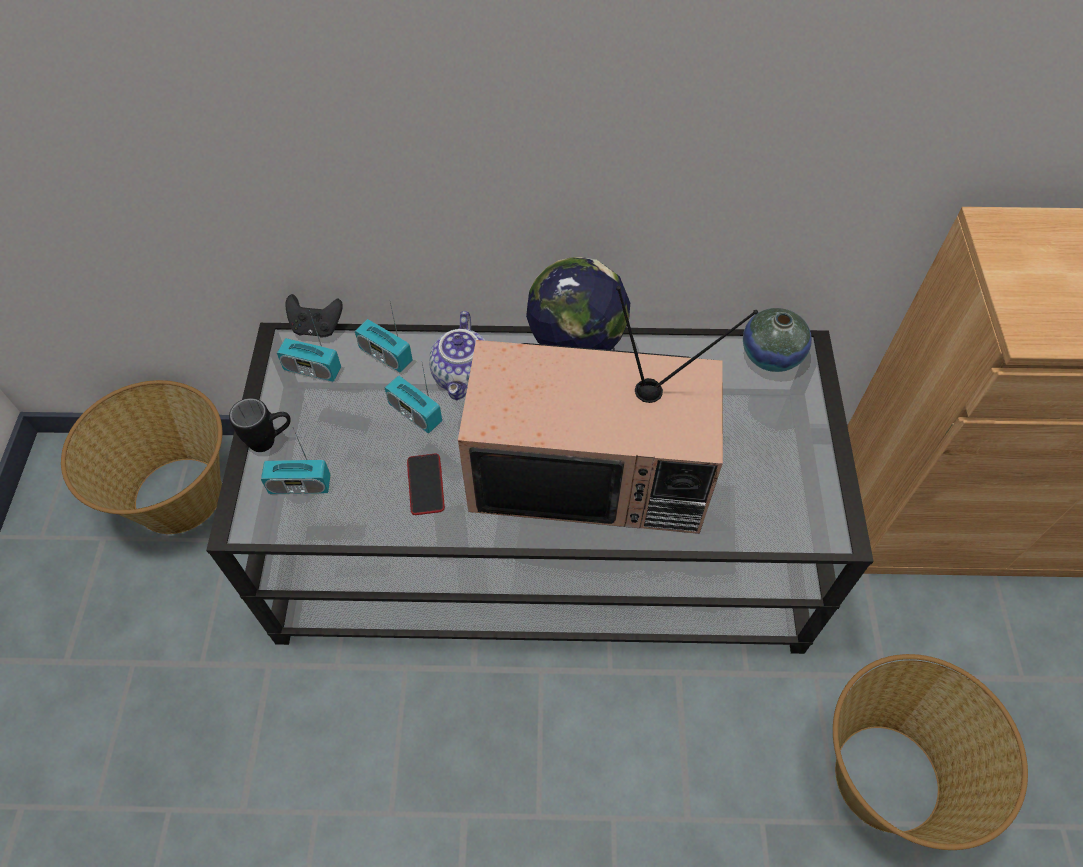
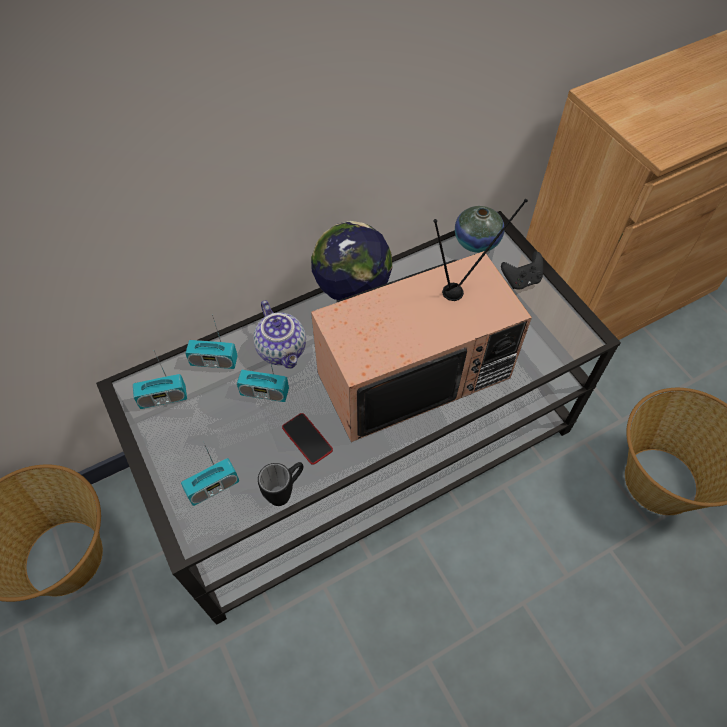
camera: 30 degrees left, 0 degrees up
black mug [229,398,291,452] -> black mug moved to [258,462,304,506]
black game controller [286,294,343,338] -> black game controller moved to [501,251,543,289]

